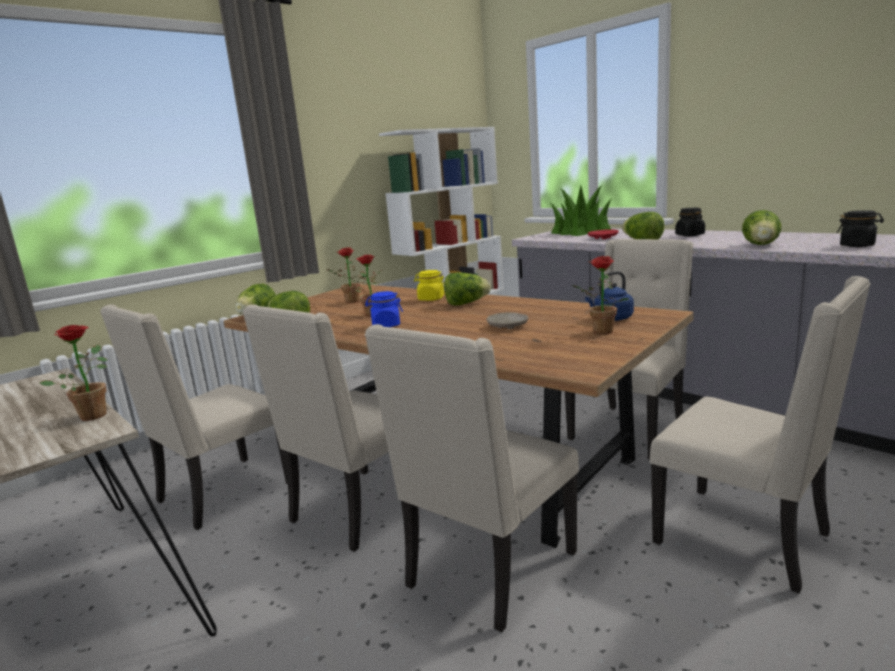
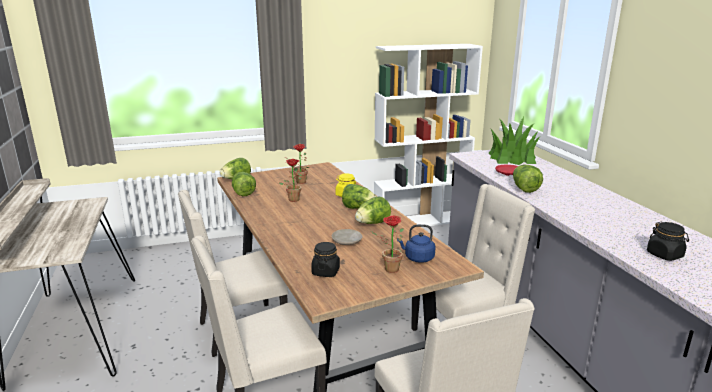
camera: 25 degrees right, 5 degrees up
potted plant [40,325,108,421] -> none
beige chair [100,304,288,530] -> none
blue jar [365,291,403,327] -> none
black jar [675,208,705,236] -> black jar moved to [311,242,340,277]
lettuce [742,210,781,245] -> lettuce moved to [355,197,391,224]

